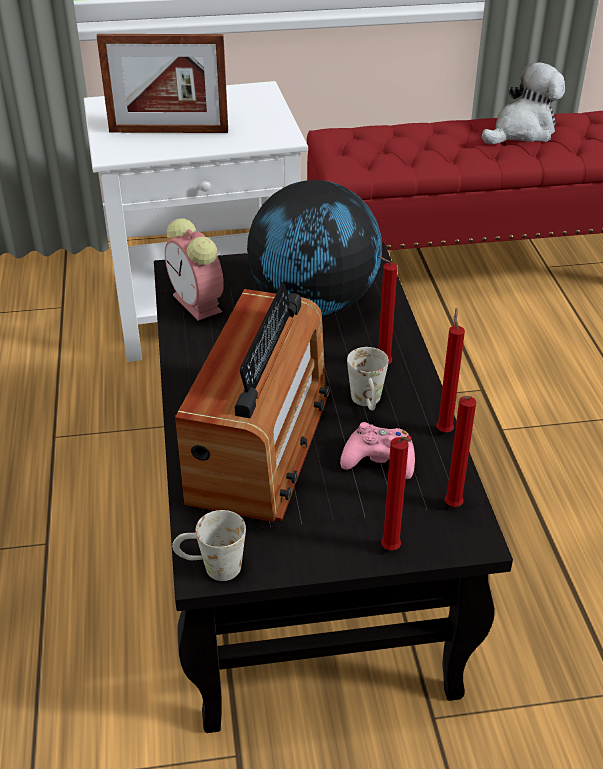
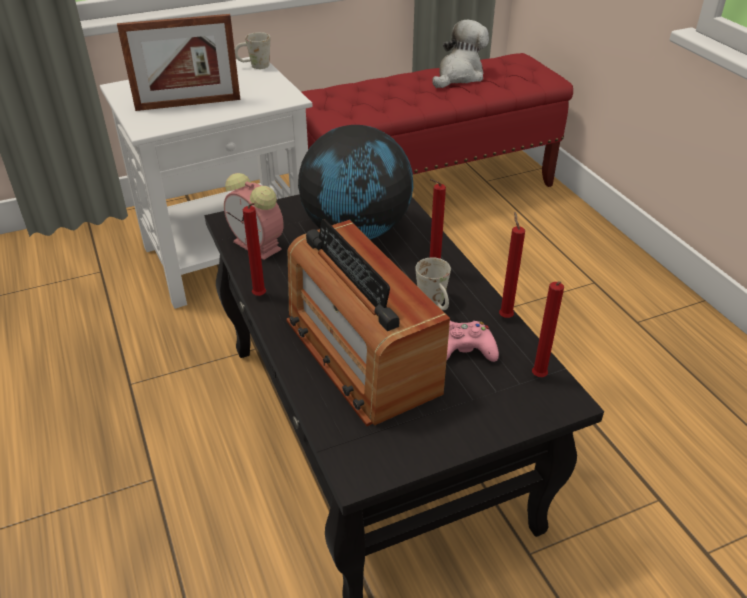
camera: 15 degrees left, 0 degrees up
white mug [172,510,246,581] -> white mug moved to [235,32,270,69]
radio [175,284,330,522] -> radio turned 150 degrees clockwise [286,219,450,426]
red candle [381,437,411,550] -> red candle moved to [243,203,266,296]

